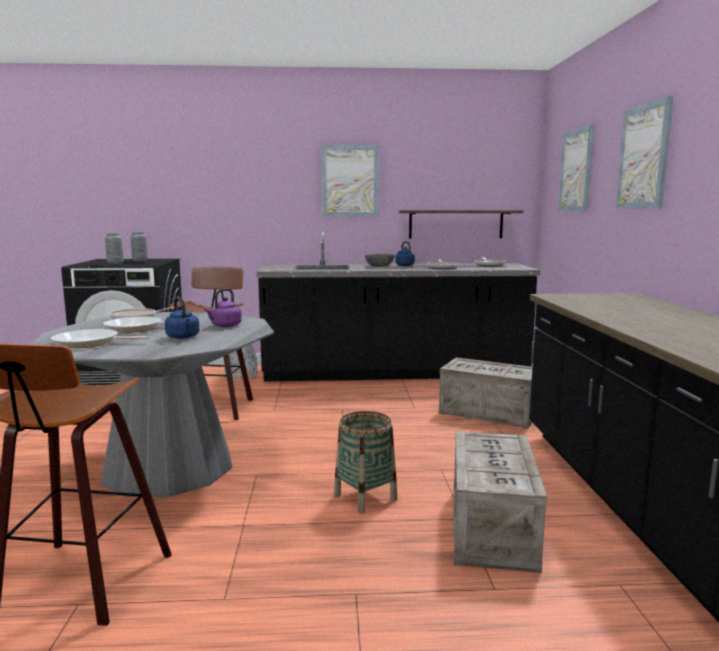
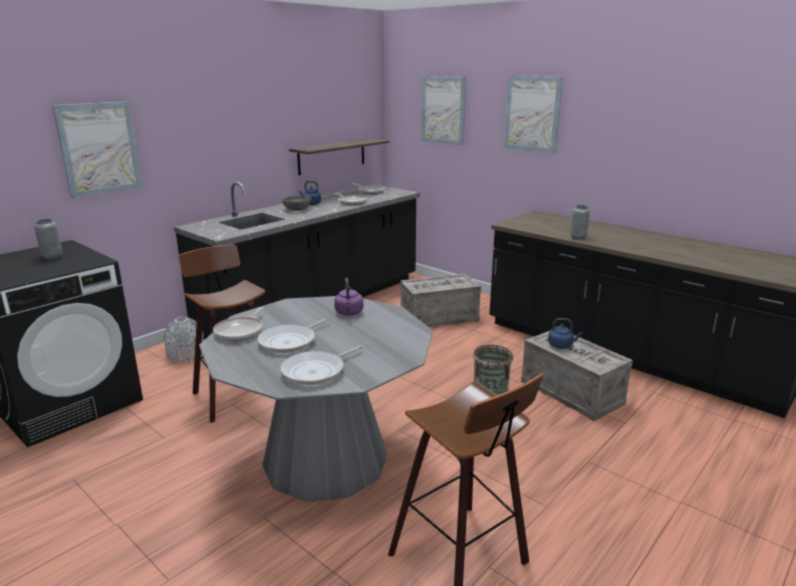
camera: 45 degrees left, 10 degrees up
grey vase [105,234,123,265] -> grey vase moved to [570,205,590,240]
blue kettle [165,296,199,339] -> blue kettle moved to [548,318,582,349]
picture [321,145,379,216] -> picture moved to [52,102,143,198]

